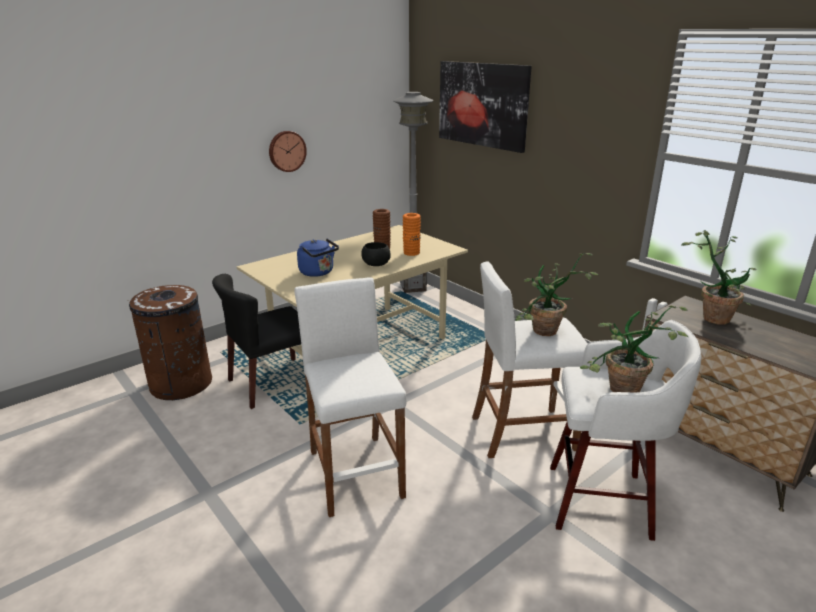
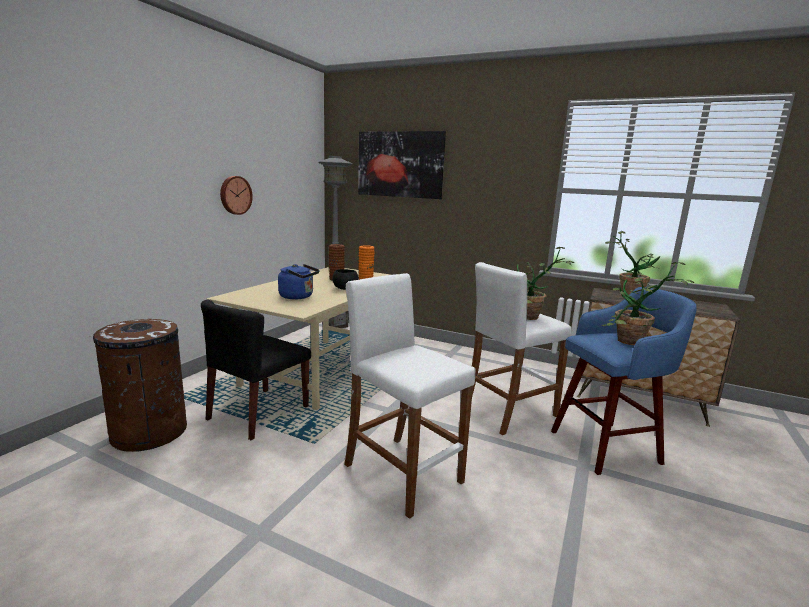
camera: 25 degrees left, 10 degrees down
white stool [550,320,701,541] -> blue stool [551,287,697,475]

